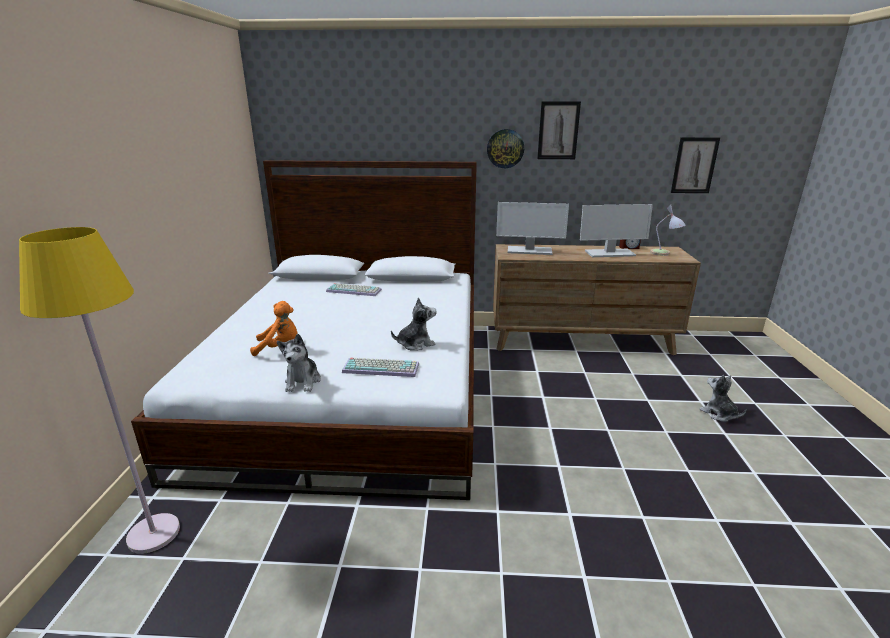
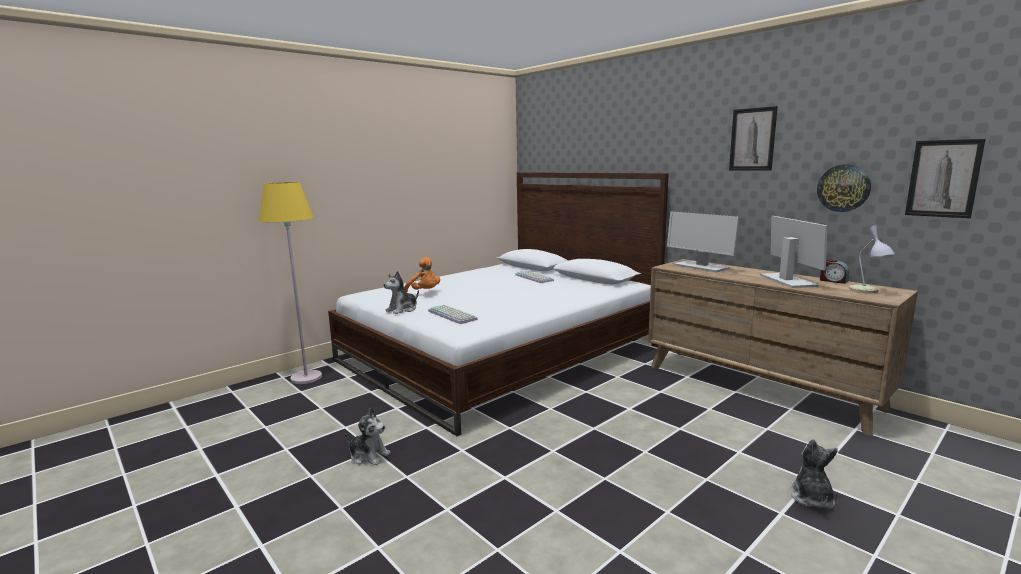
camera: 45 degrees right, 10 degrees down
plush toy [391,297,437,351] -> plush toy moved to [345,408,391,465]
wall clock [487,129,524,168] -> wall clock moved to [817,164,871,212]
monitor [580,204,653,257] -> monitor turned 135 degrees counterclockwise [760,216,828,288]

